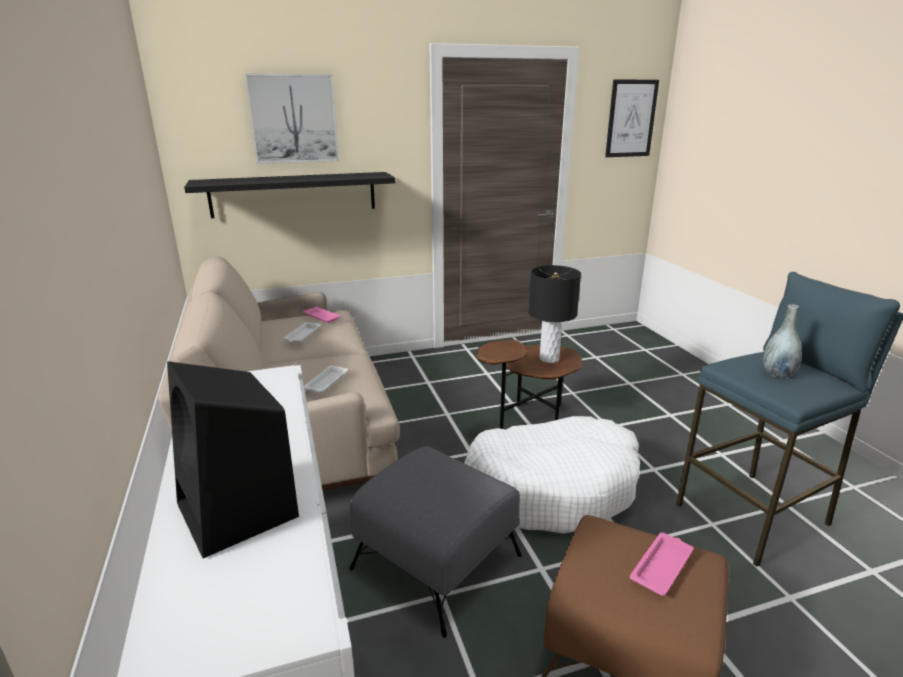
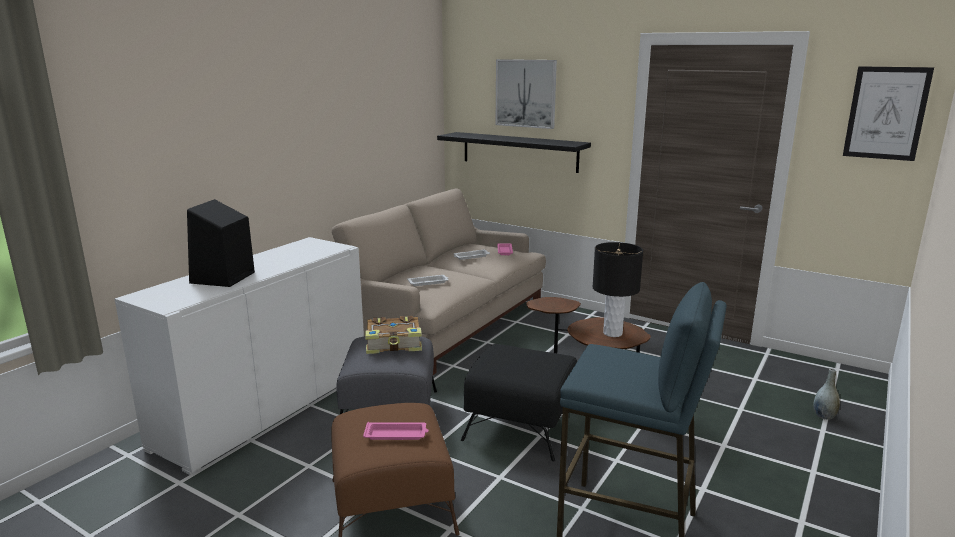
camera: 50 degrees right, 5 degrees down
white dog bed [464,416,640,534] -> black ottoman [461,344,577,461]
grey vase [763,304,802,378] -> grey vase moved to [814,368,840,420]
none -> book [365,316,422,354]

